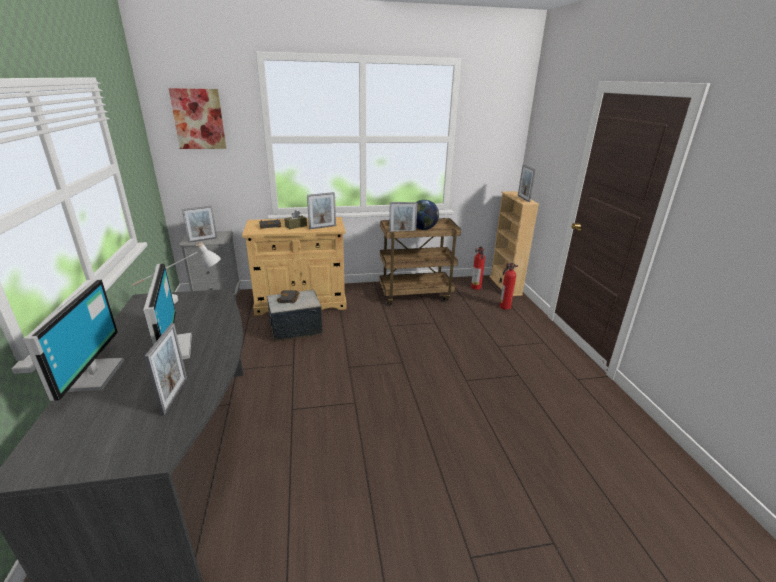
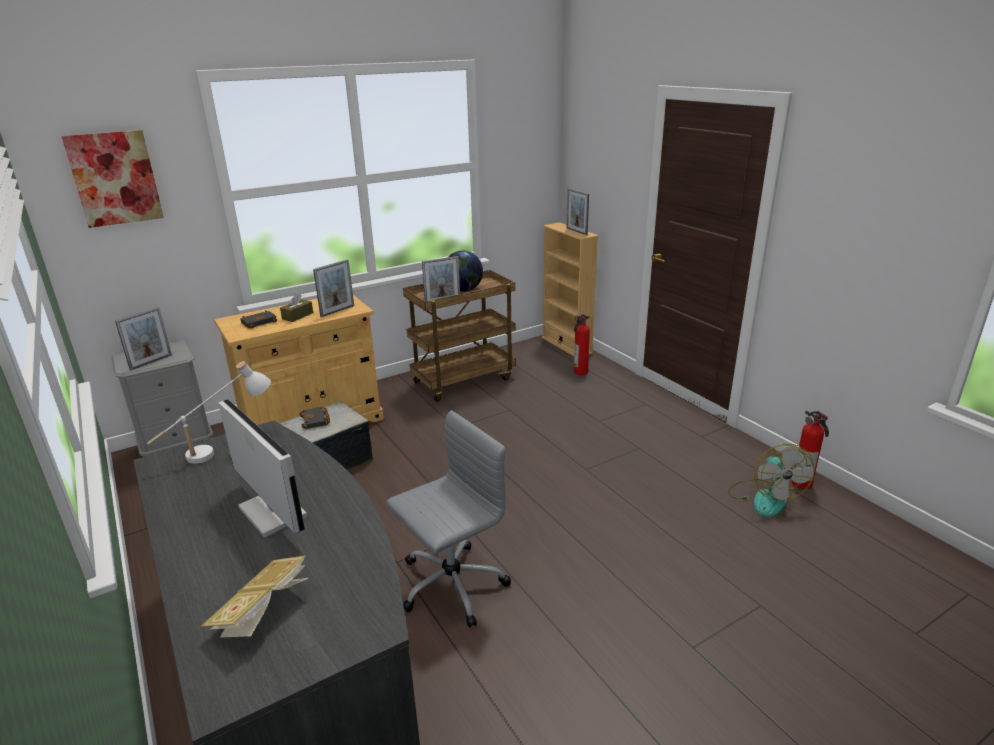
camera: 20 degrees left, 0 degrees up
monitor [23,280,124,401] -> none
picture frame [145,323,187,415] -> none
fire extinguisher [471,246,485,290] -> fire extinguisher moved to [791,411,829,489]
none -> book [201,556,308,638]
none -> grey office chair [386,410,511,628]
none -> fan [728,444,814,517]

